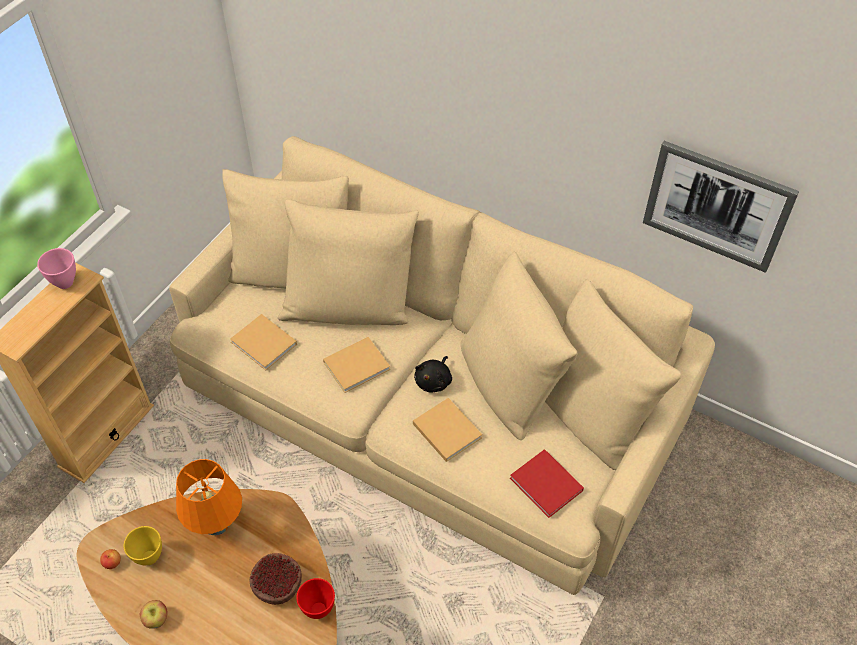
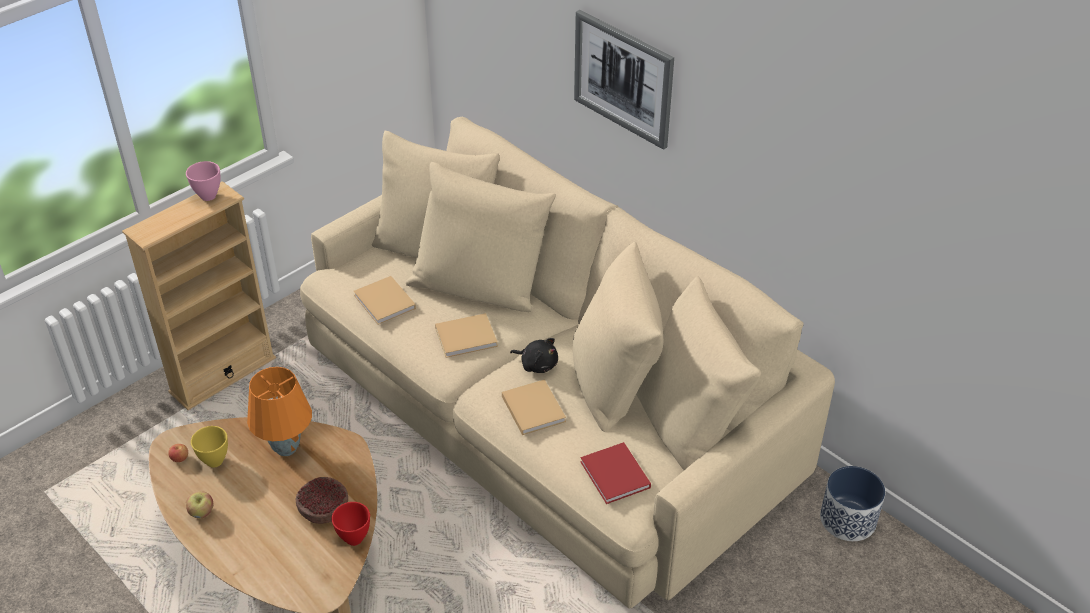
camera: 15 degrees right, 10 degrees down
black plush toy [414,356,452,393] -> black plush toy turned 105 degrees counterclockwise [510,338,558,373]
picture [643,141,799,273] -> picture moved to [574,10,674,150]
none -> planter [820,466,885,541]

